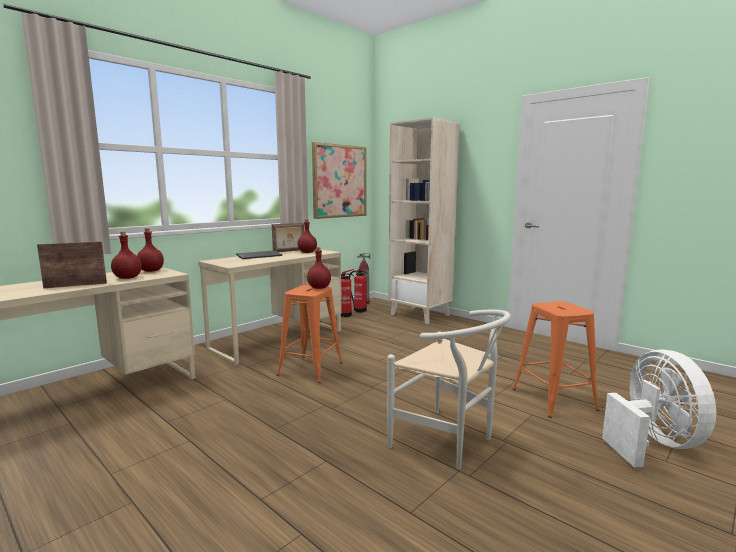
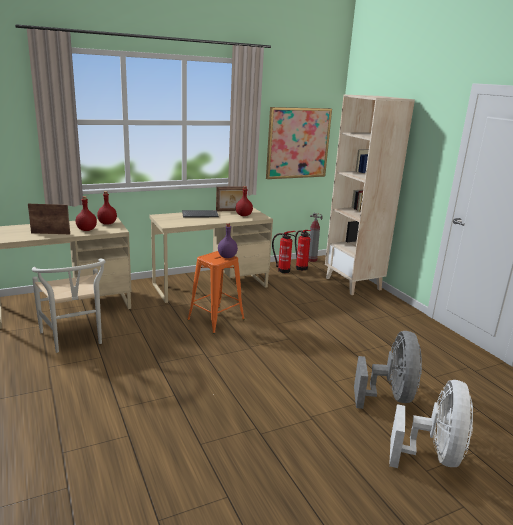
camera: 20 degrees right, 10 degrees up
red bottle [307,247,331,289] -> purple bottle [218,223,238,258]
white chair [387,310,511,470] -> white chair moved to [32,258,105,353]
orange stool [513,301,600,418] -> grey fan [354,331,422,409]

